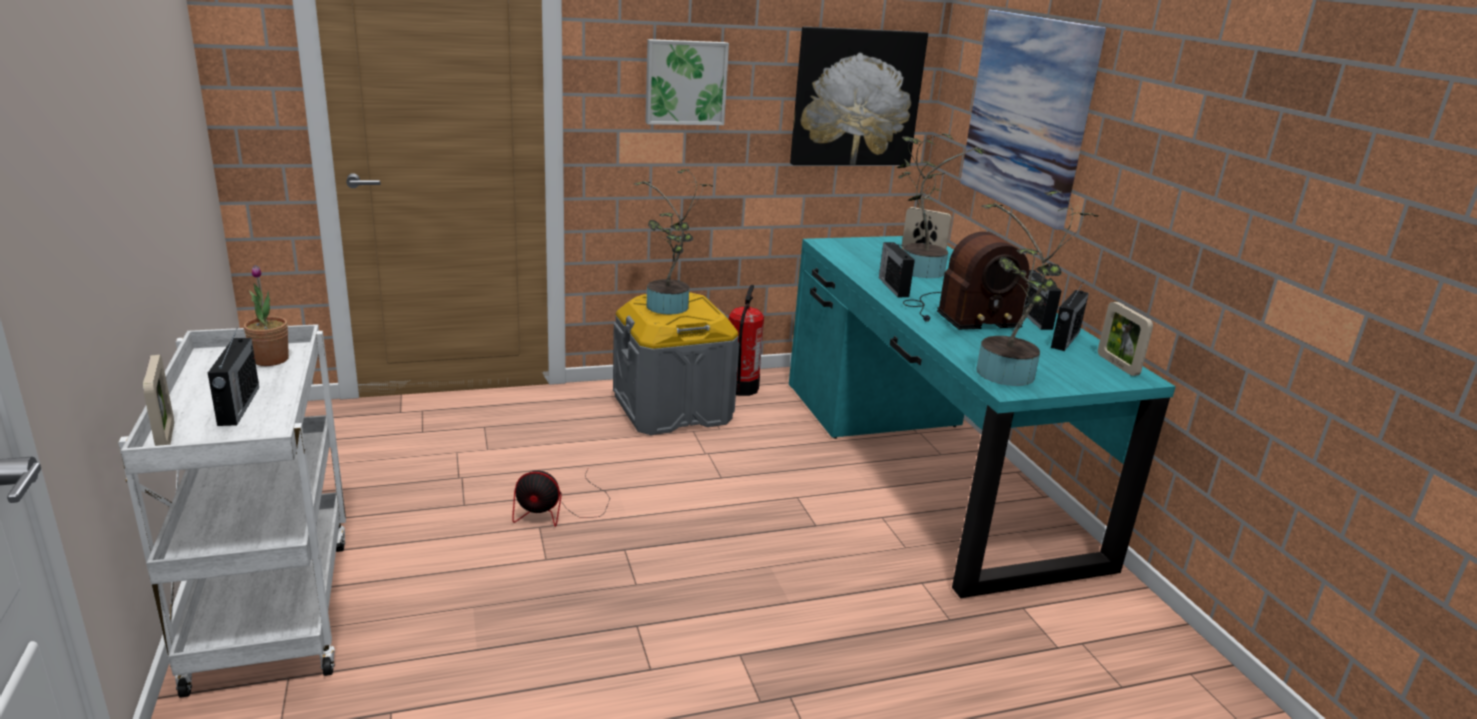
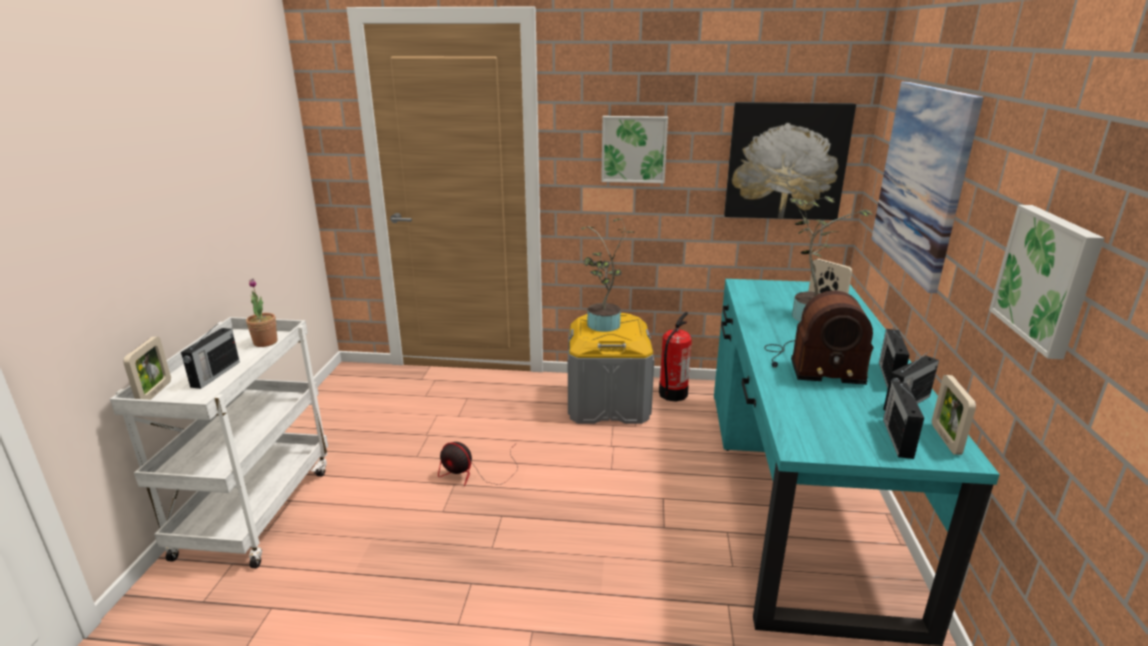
camera: 25 degrees right, 0 degrees up
radio [879,242,915,297] -> radio moved to [883,381,924,459]
potted plant [977,190,1099,386] -> none
none -> picture [989,205,1105,359]

